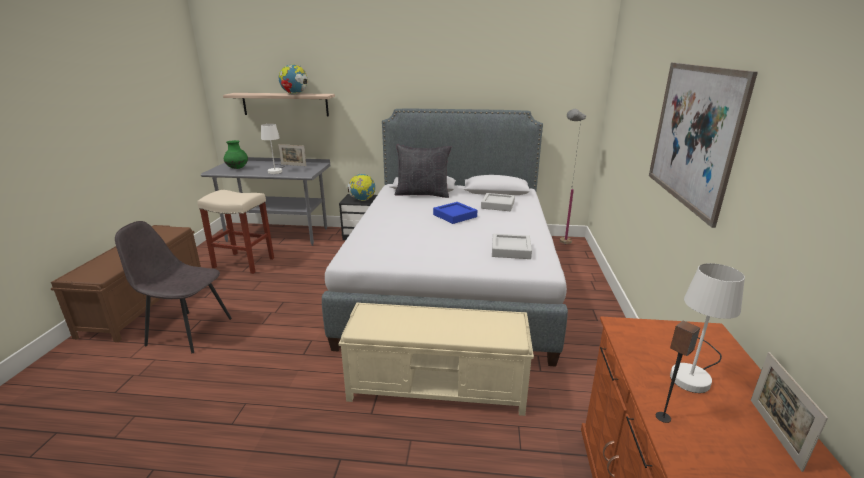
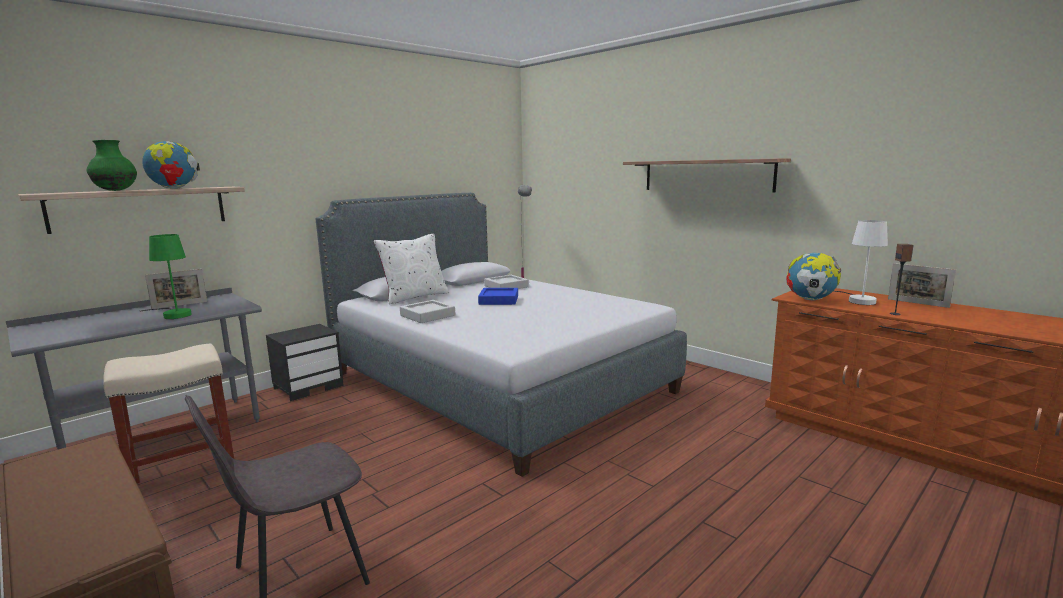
camera: 50 degrees left, 10 degrees down
green vase [224,140,248,169] -> green vase moved to [86,140,137,191]
white table lamp [261,124,284,174] -> green table lamp [140,234,192,319]
beige bench [338,303,534,416] -> none
globe [348,174,375,201] -> globe moved to [786,253,842,300]
black pillow [395,145,451,198] -> white pillow [374,234,449,305]
grey tray [492,234,532,259] -> grey tray moved to [400,300,455,323]
picture [649,63,758,228] -> shelf [623,158,791,193]

